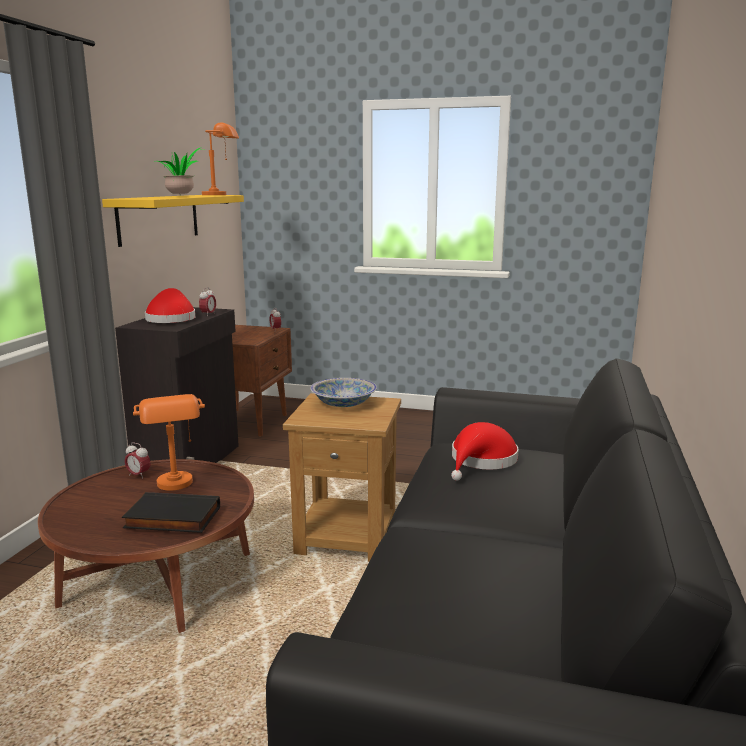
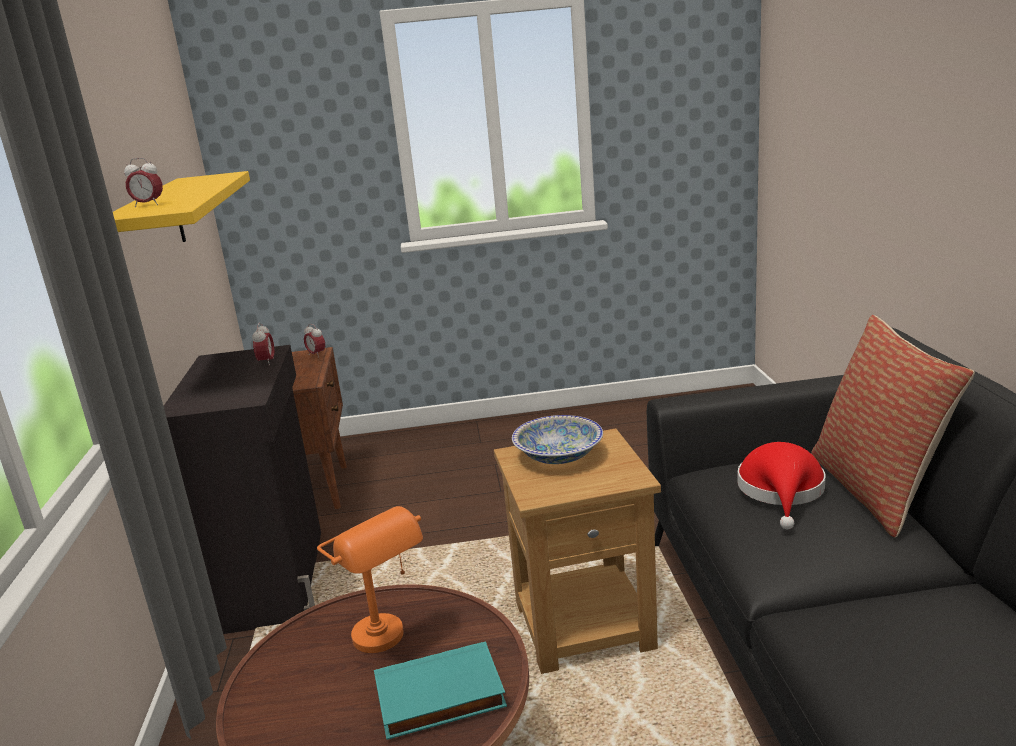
camera: 20 degrees left, 5 degrees up
black book [122,492,220,533] -> turquoise book [374,641,507,740]
alarm clock [125,442,151,479] -> alarm clock moved to [124,158,163,207]
red hat [145,288,195,323] -> none
potted plant [154,147,206,194] -> none
orange table lamp [202,122,239,195] -> none
none -> pillow [811,315,975,538]

